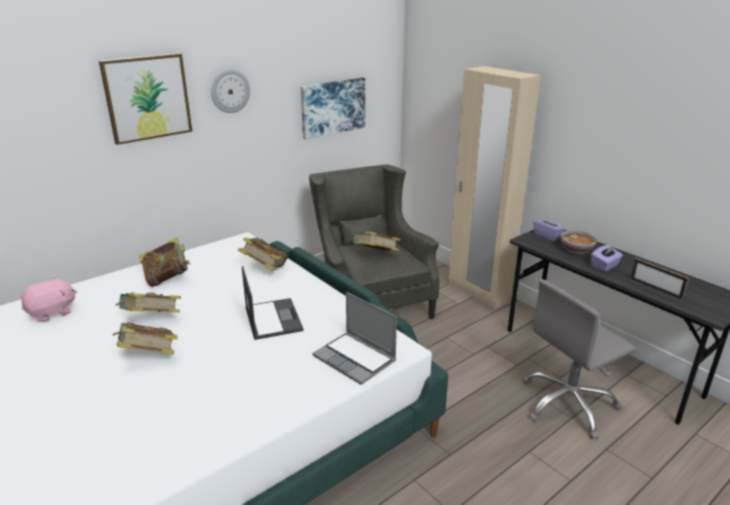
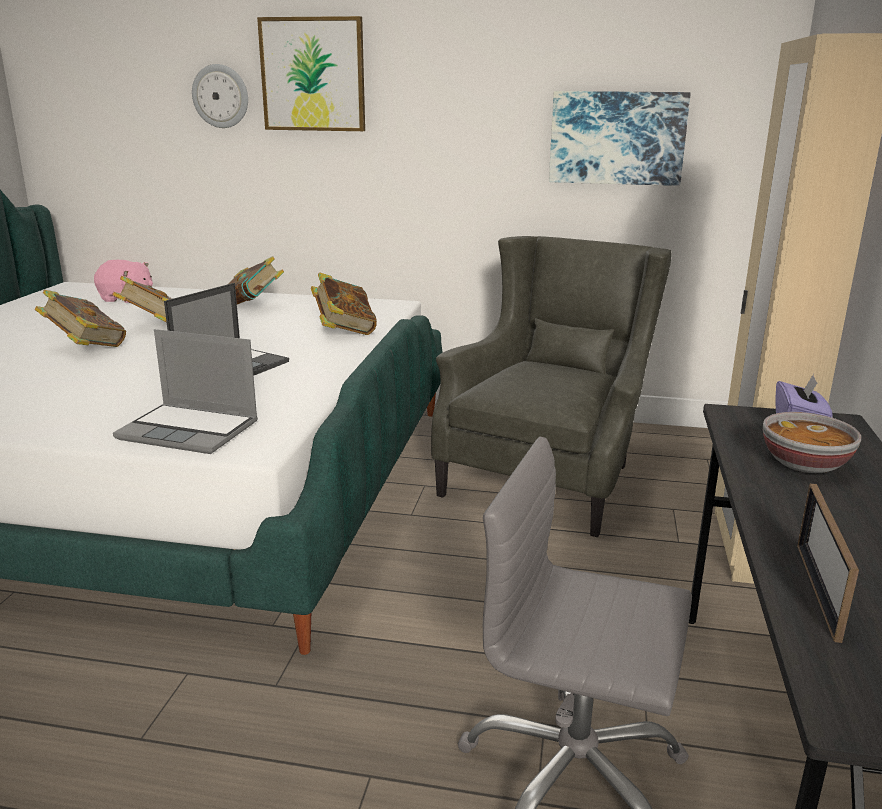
camera: 50 degrees right, 5 degrees down
wall clock [211,69,250,113] -> wall clock moved to [192,64,248,128]
laptop [312,292,397,385] -> laptop turned 75 degrees counterclockwise [113,329,258,454]
book [352,232,400,251] -> none
purple tissue box [591,245,623,272] -> none

